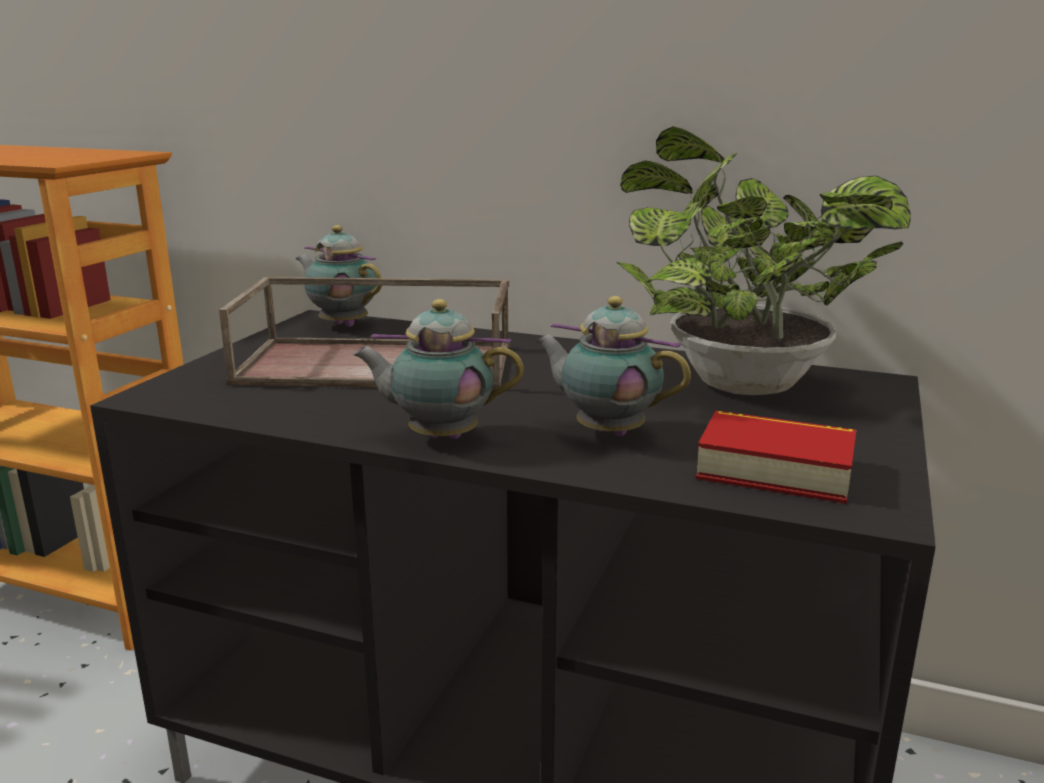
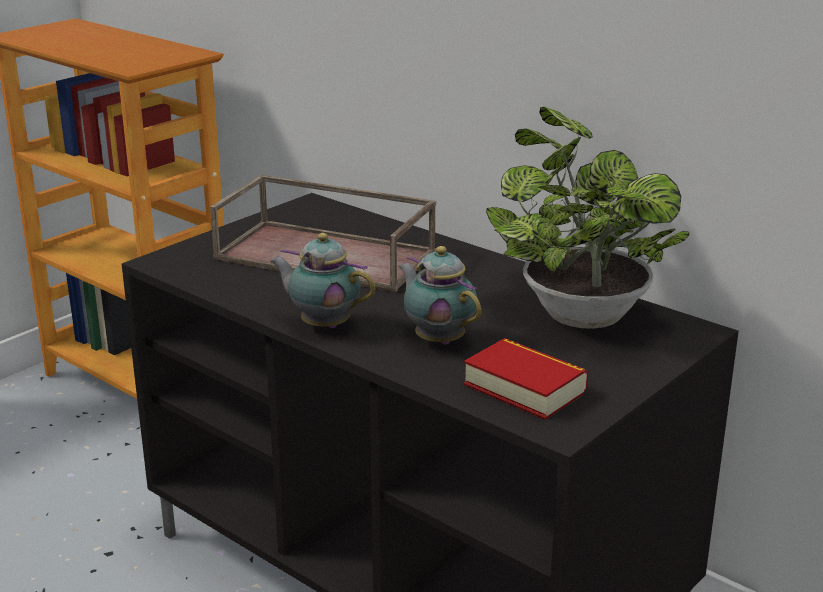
camera: 20 degrees right, 5 degrees up
teapot [296,225,382,327] -> none

